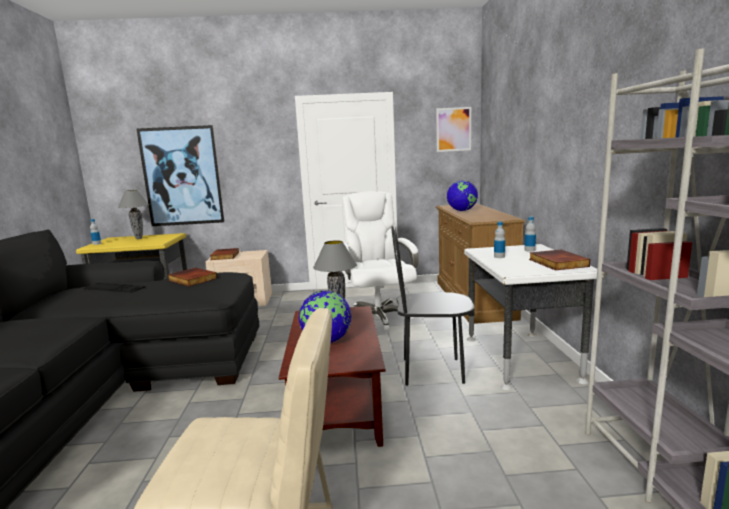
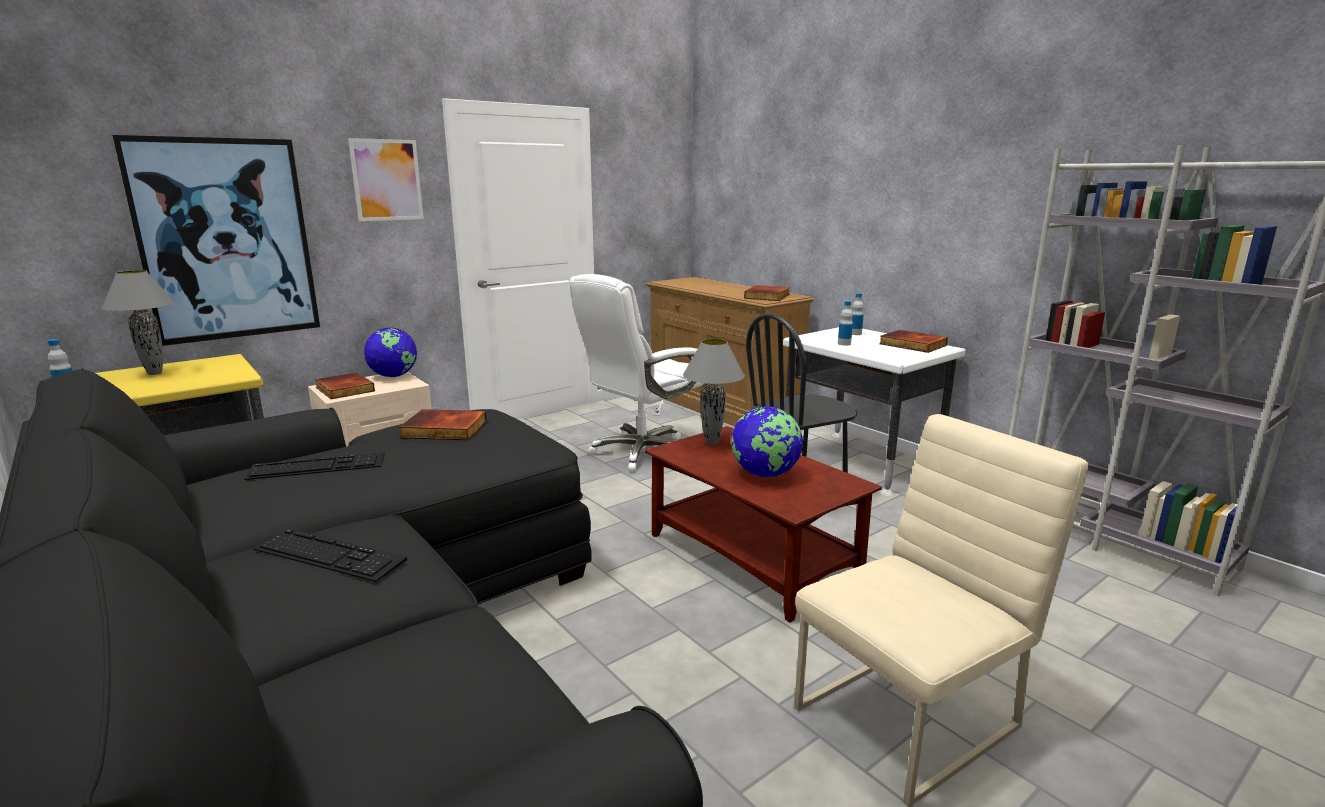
camera: 35 degrees left, 5 degrees up
white office chair [342,191,419,331] -> white office chair turned 90 degrees counterclockwise [570,274,705,471]
picture [436,107,471,152] -> picture moved to [348,138,424,221]
globe [447,180,478,211] -> globe moved to [364,328,417,377]
none -> keyboard [254,528,407,582]
none -> book [744,285,790,301]

